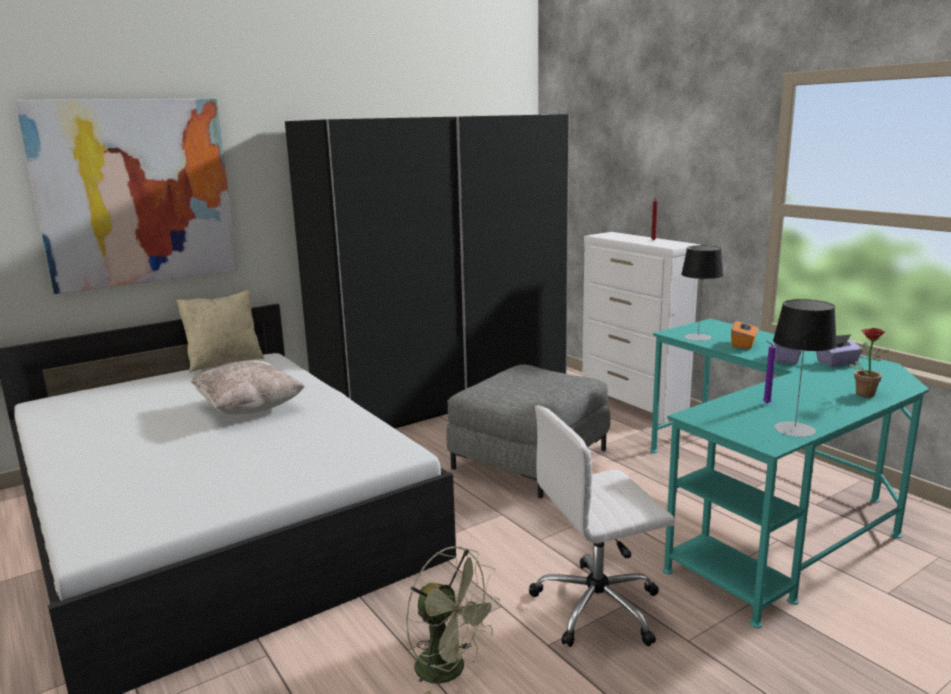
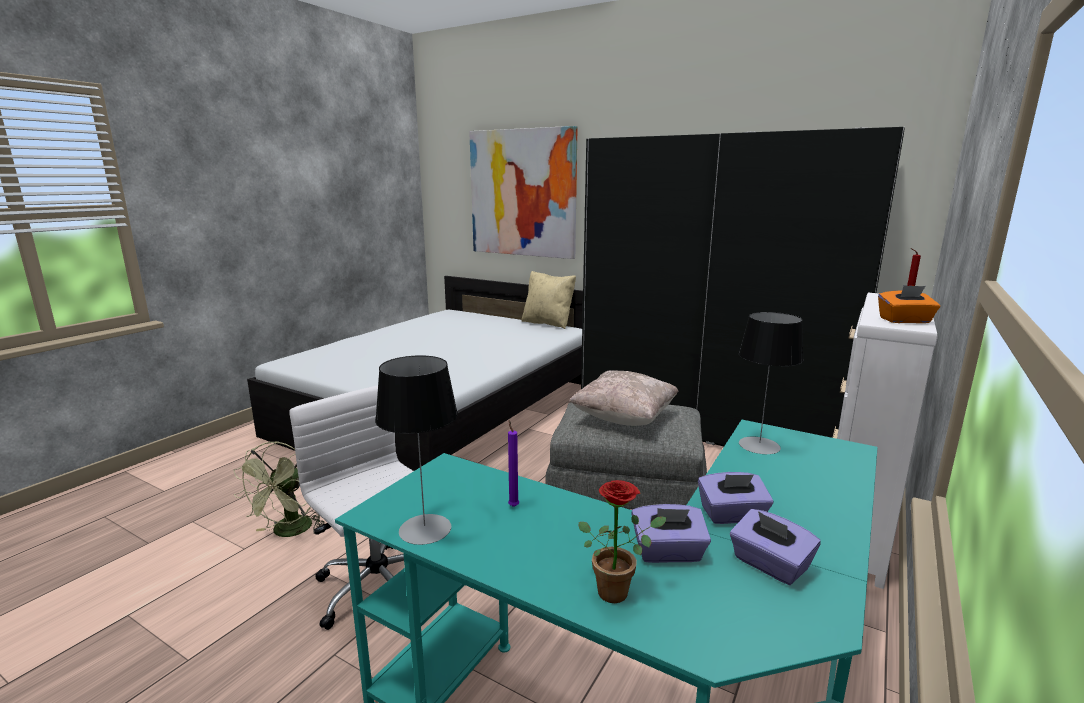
camera: 65 degrees right, 0 degrees up
beige pillow [191,360,305,414] -> beige pillow moved to [569,370,678,426]
orange tissue box [731,319,758,349] -> orange tissue box moved to [878,285,940,323]
none -> purple tissue box [631,504,711,563]

